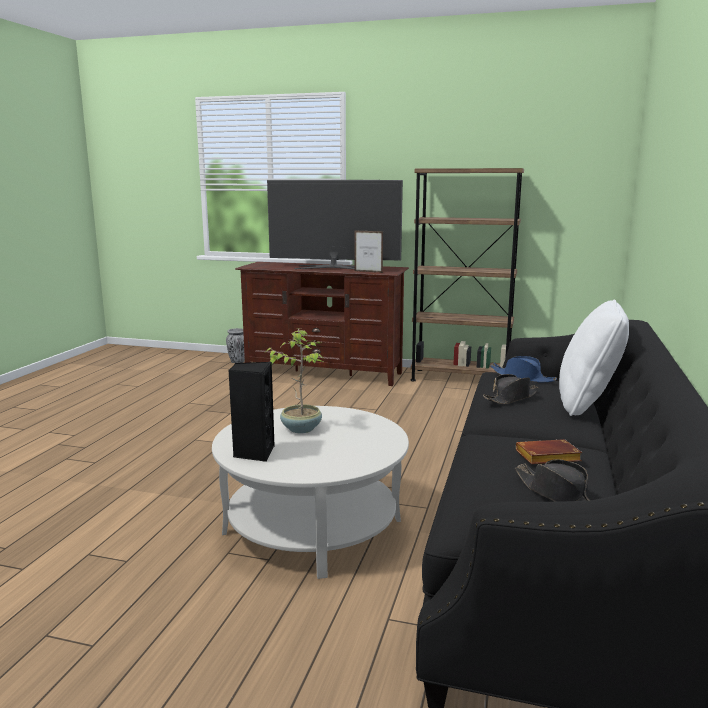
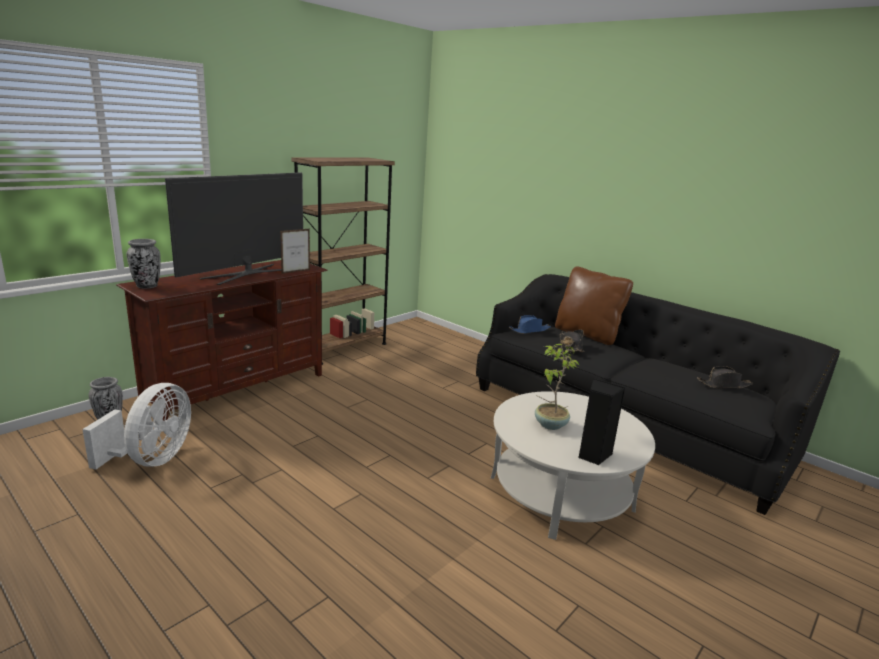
camera: 65 degrees left, 5 degrees up
brown book [516,439,582,464] -> none
white pillow [559,300,629,416] -> brown pillow [555,267,633,345]
none -> white fan [82,383,191,469]
none -> vase [126,239,161,288]

